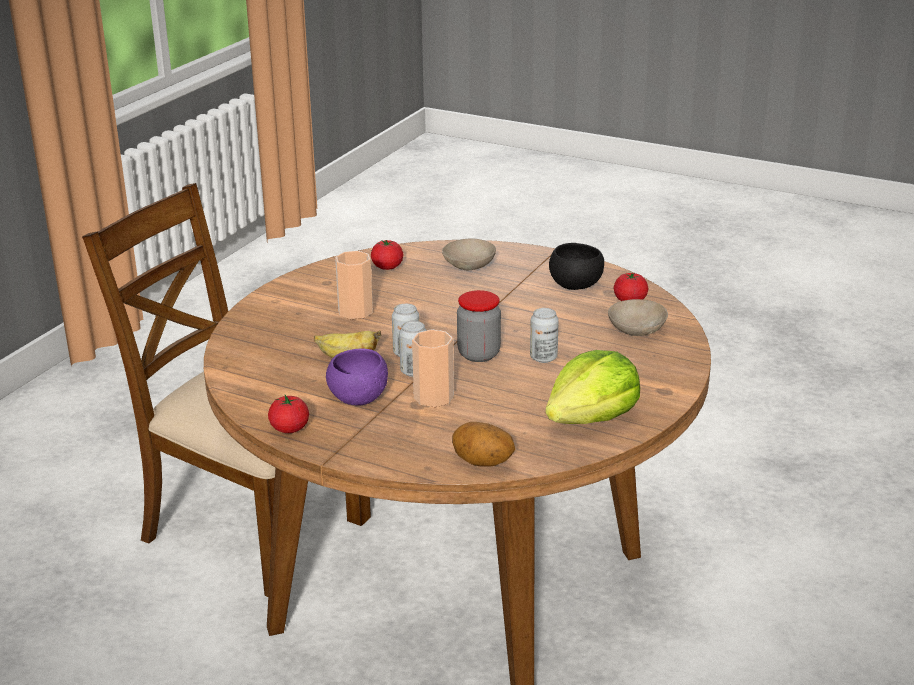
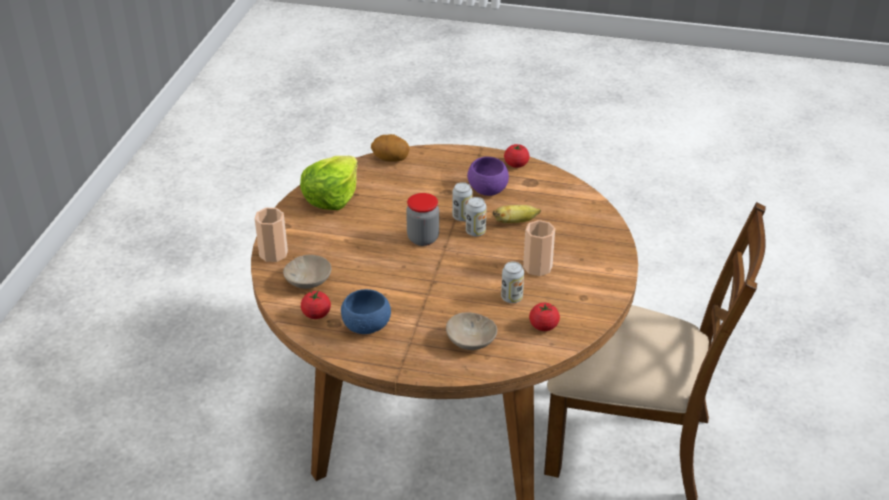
camera: 165 degrees right, 10 degrees up
cup [412,329,454,407] -> cup moved to [255,208,288,262]
can [530,308,559,363] -> can moved to [501,261,524,303]
black bowl [549,243,604,290] -> blue bowl [341,289,391,334]

